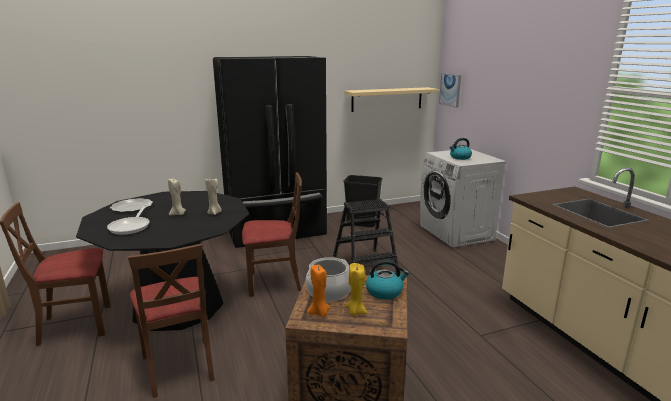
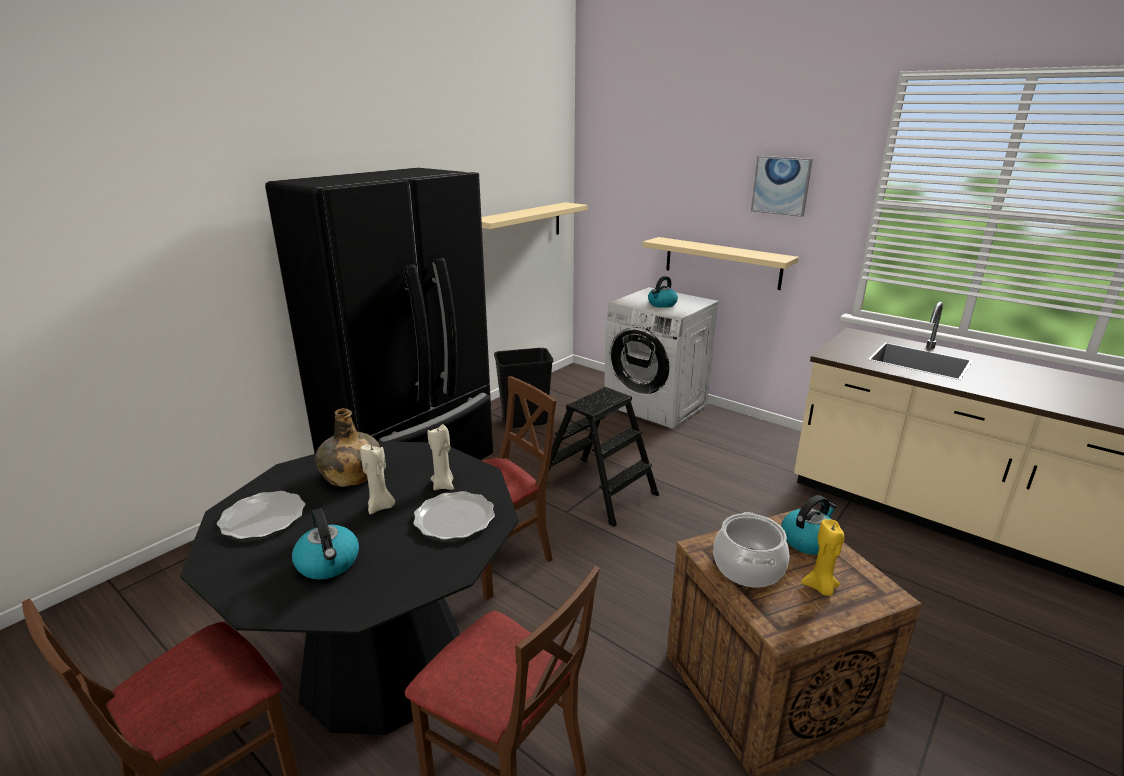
camera: 30 degrees left, 5 degrees up
frying pan [107,204,150,235] -> kettle [292,508,359,580]
orange candle [307,265,330,317] -> none
picture [439,73,461,108] -> picture moved to [751,156,813,217]
none -> green bottle [315,408,380,487]
none -> plate [413,491,495,540]
none -> beige shelf [642,237,799,290]

